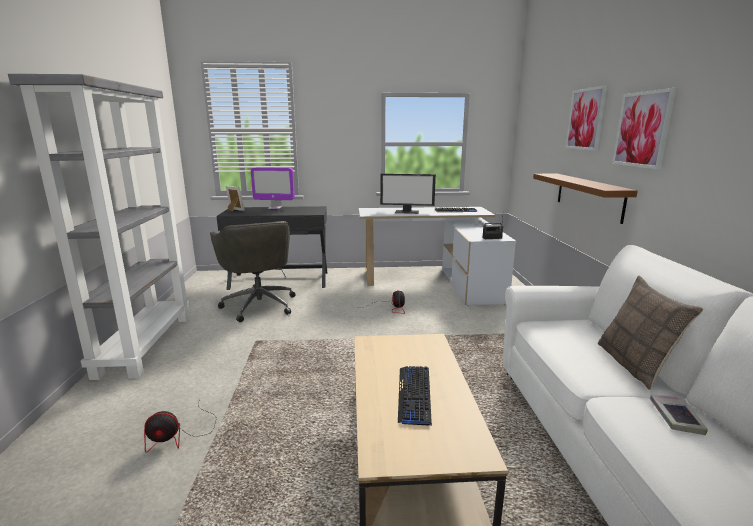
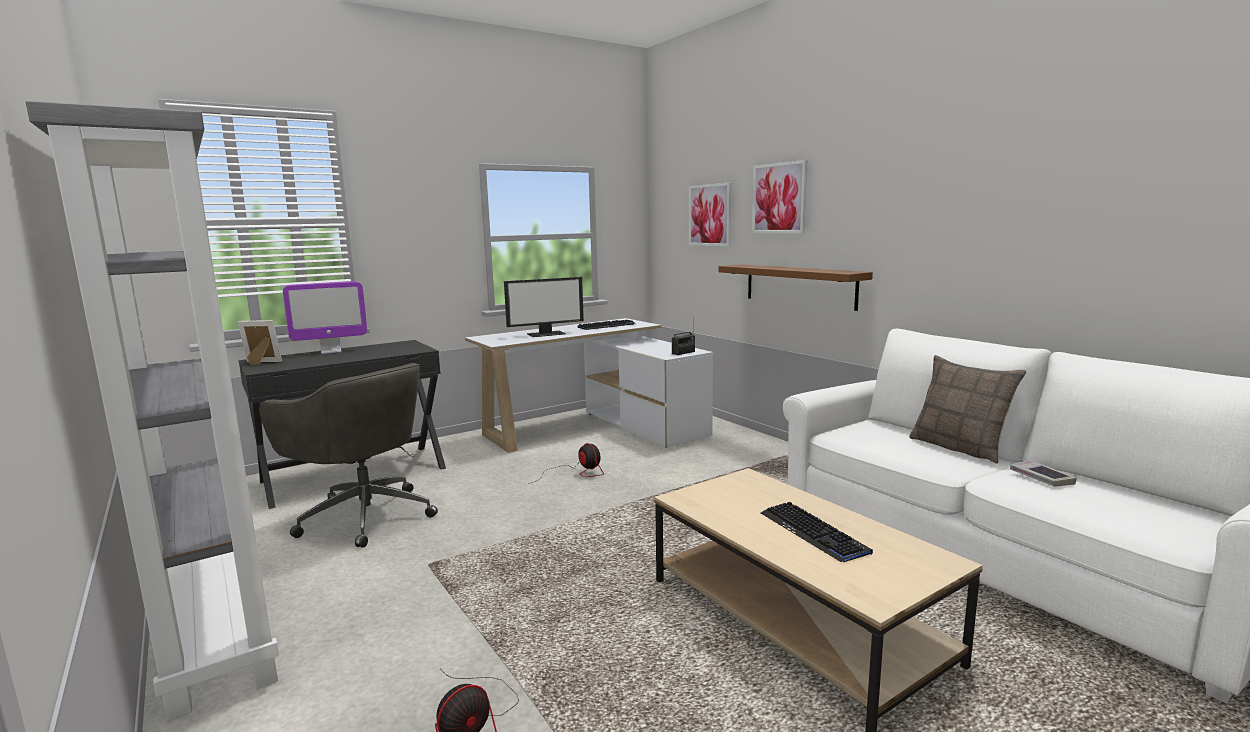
camera: 30 degrees left, 5 degrees down
picture [612,88,677,169] -> picture moved to [689,183,731,246]

